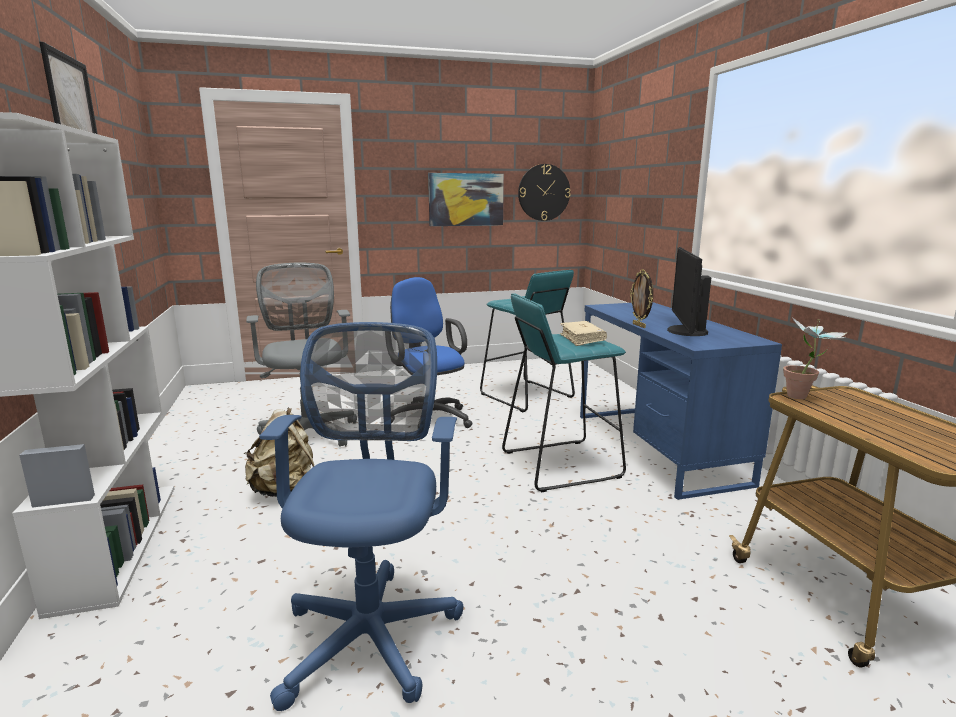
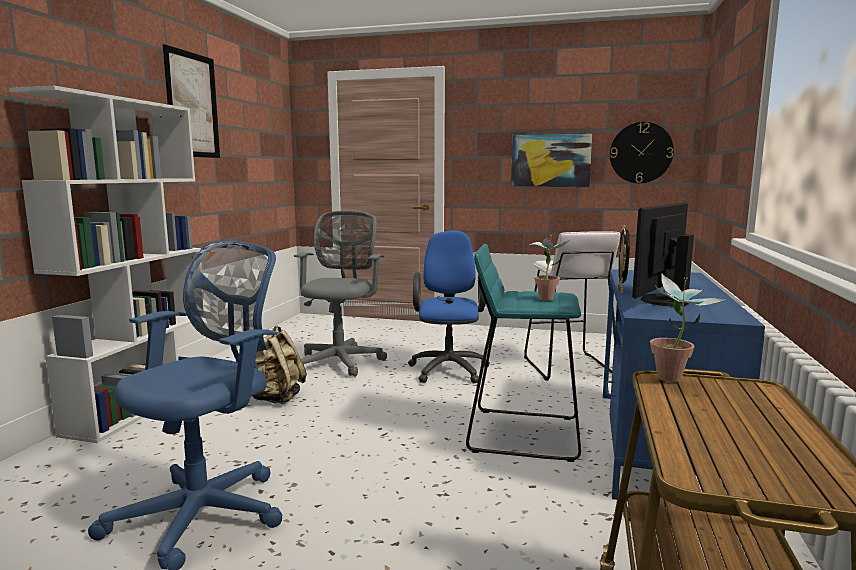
camera: 30 degrees right, 5 degrees down
turquoise stool [480,270,575,412] -> white stool [524,231,620,381]
beige book [560,321,607,346] -> potted plant [530,235,569,301]

